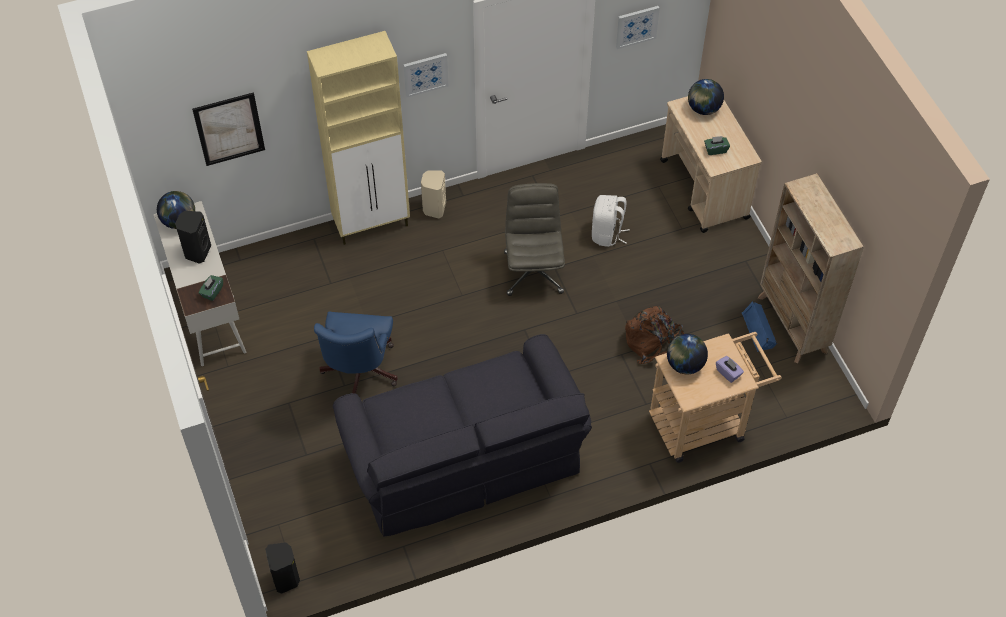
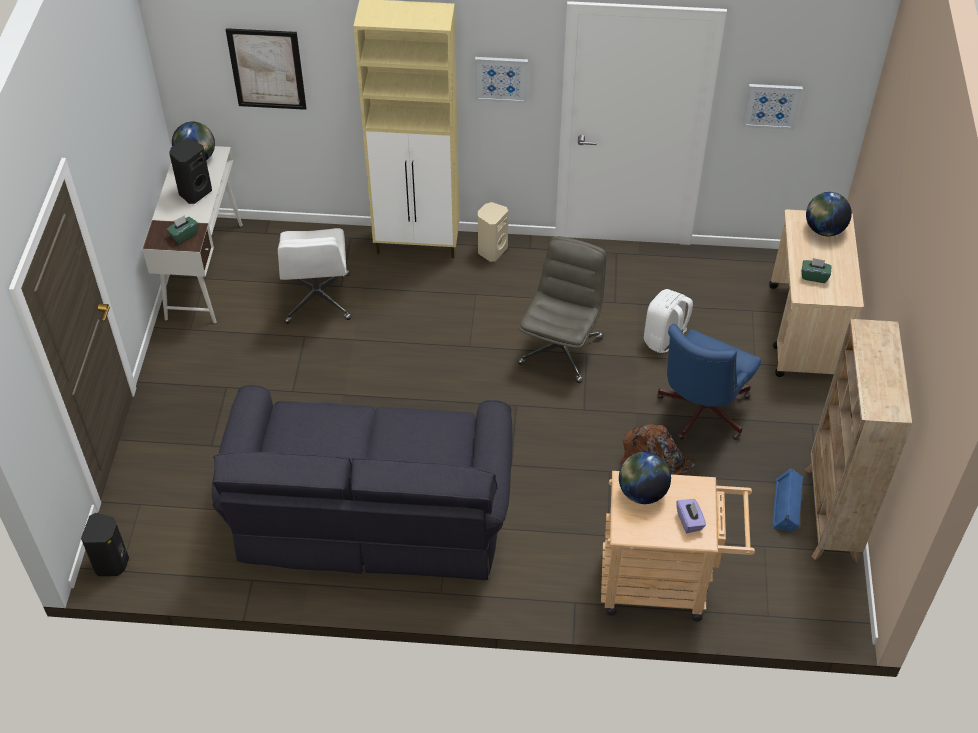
camera: 25 degrees right, 5 degrees down
blue office chair [314,312,398,394] -> blue office chair moved to [657,324,761,440]
none -> white office chair [278,228,351,324]

